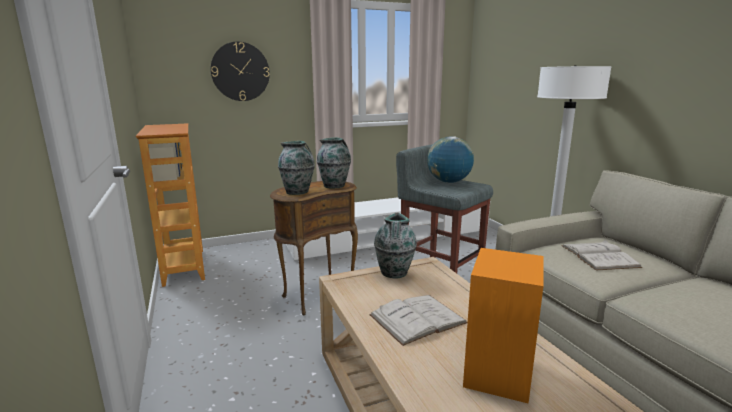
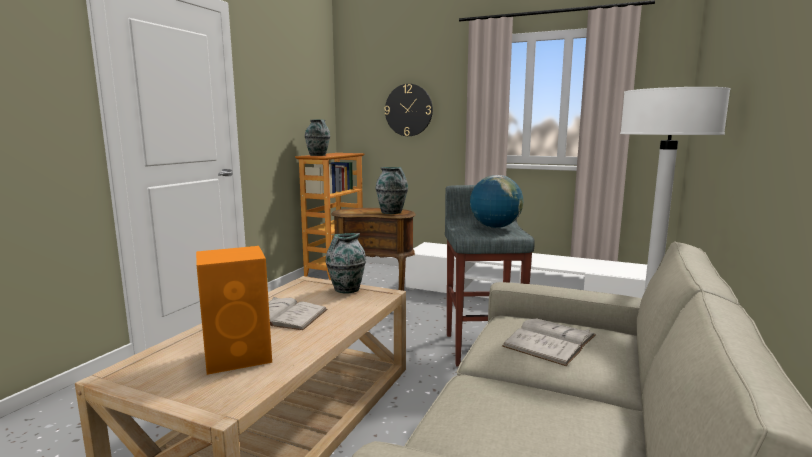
camera: 45 degrees right, 5 degrees down
vase [278,141,315,195] -> vase moved to [305,120,330,156]

